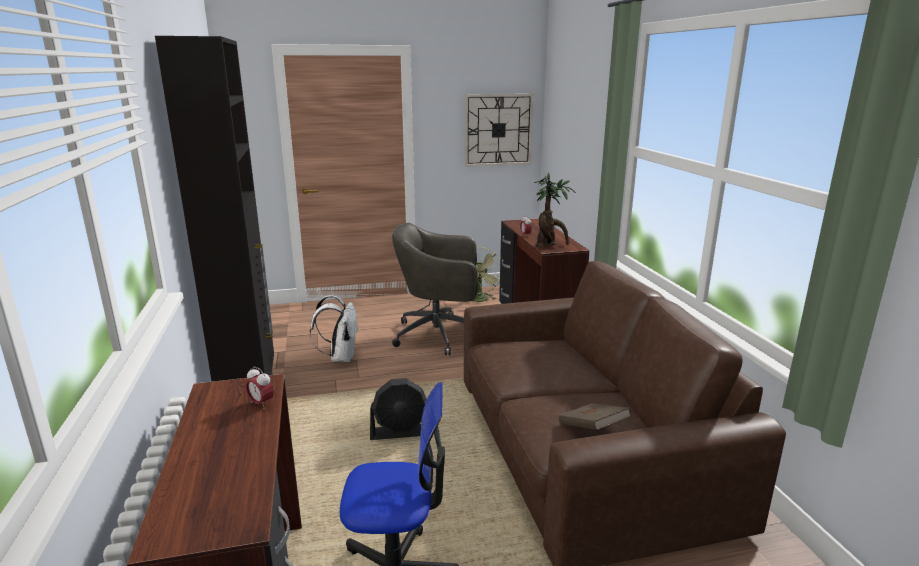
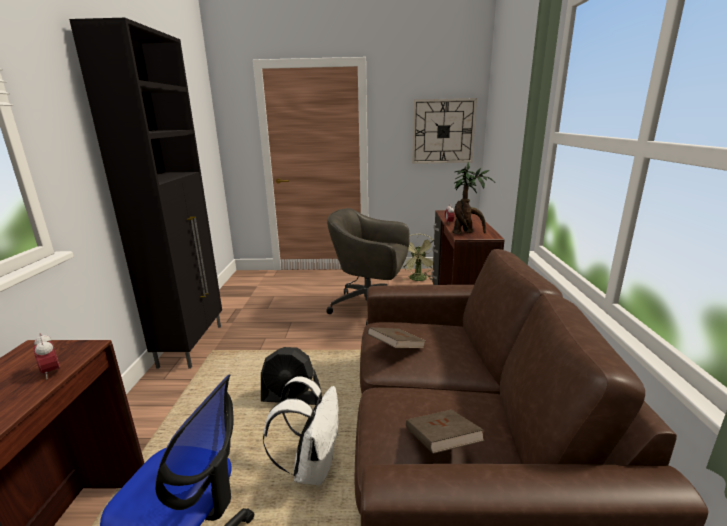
camera: 15 degrees right, 0 degrees up
white backpack [310,295,359,362] -> white backpack moved to [263,376,339,486]
none -> brown book [367,327,425,348]

